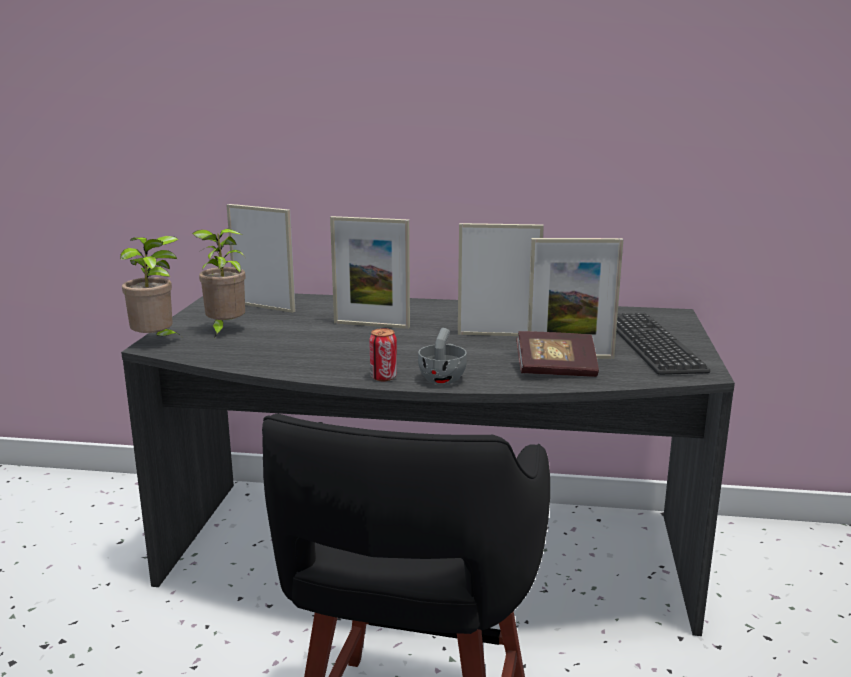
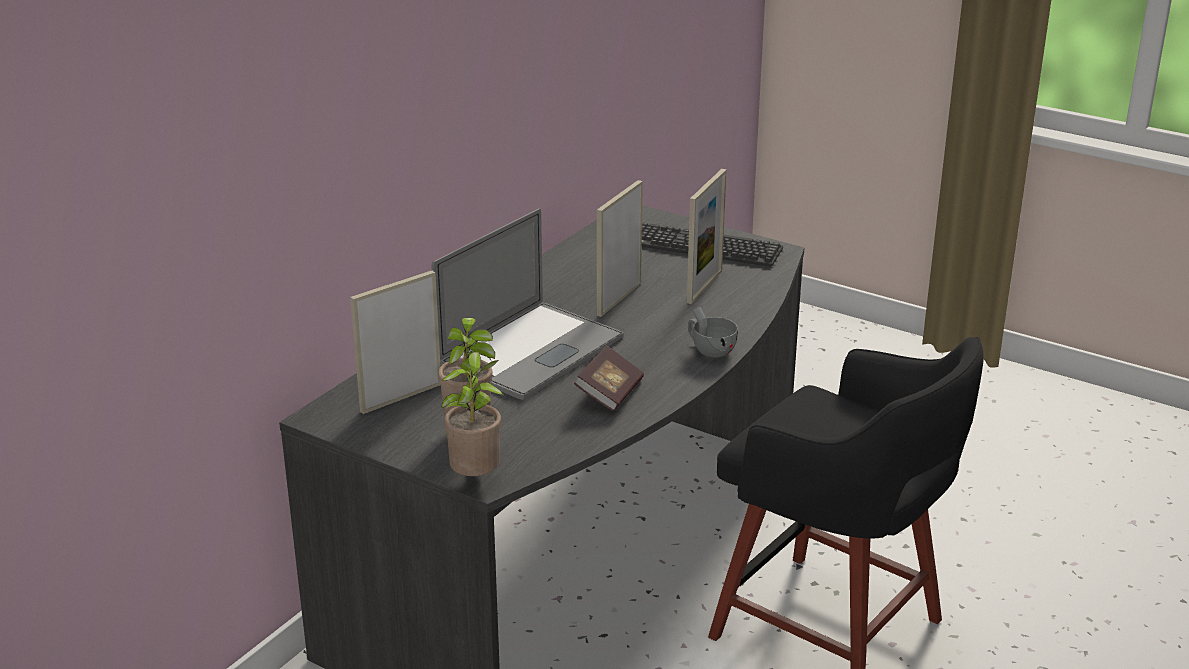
camera: 65 degrees left, 10 degrees up
picture frame [330,216,410,329] -> laptop [432,208,624,400]
can [369,328,397,381] -> none
book [516,331,599,377] -> book moved to [574,346,644,411]

